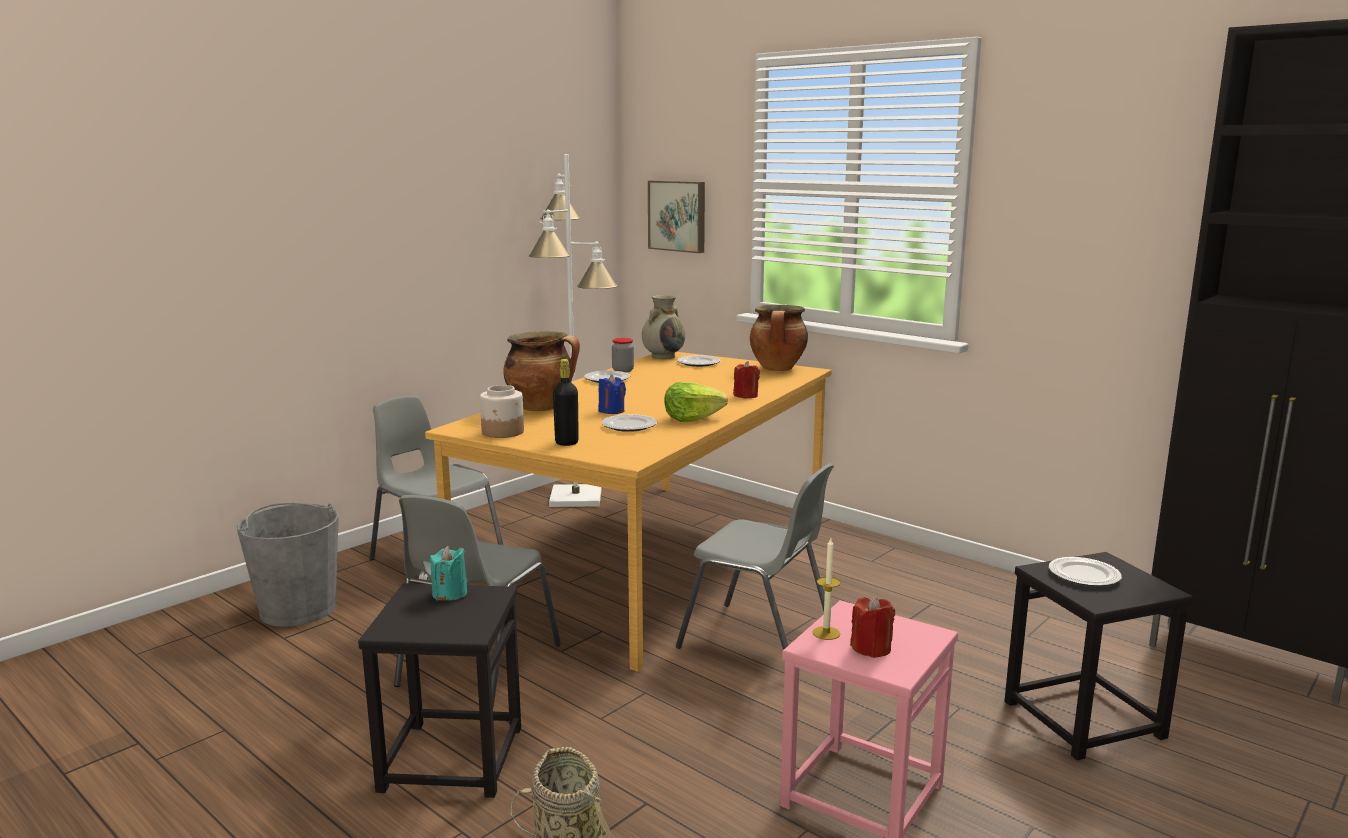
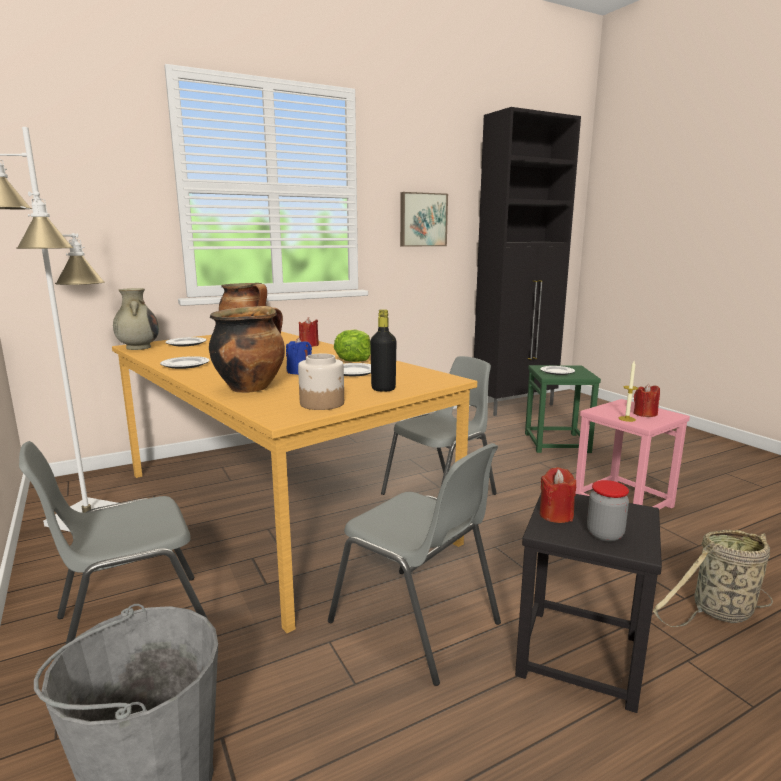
camera: 70 degrees left, 0 degrees up
turquoise candle [430,546,467,601] -> red candle [539,467,576,523]
jar [612,338,634,372] -> jar moved to [587,480,629,541]
picture [648,180,705,253] -> picture moved to [400,192,448,247]
black stool [1004,552,1193,760] -> green stool [525,365,601,453]

